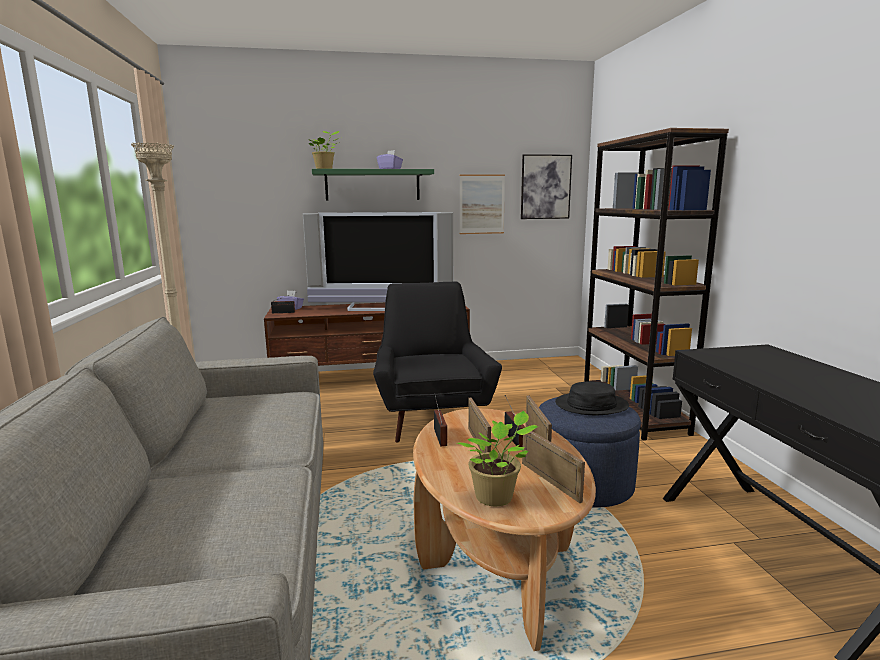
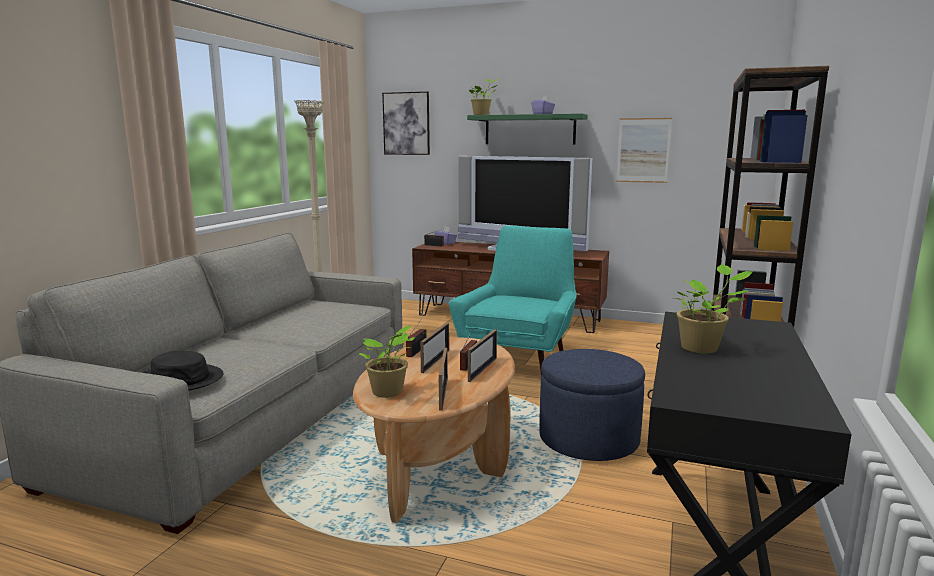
camera: 30 degrees right, 0 degrees up
black armchair [373,281,502,442] -> turquoise armchair [449,225,577,376]
picture [521,154,572,219] -> picture moved to [382,91,430,155]
black hat [555,382,629,415] -> black hat moved to [143,351,223,391]
none -> potted plant [673,264,753,353]

